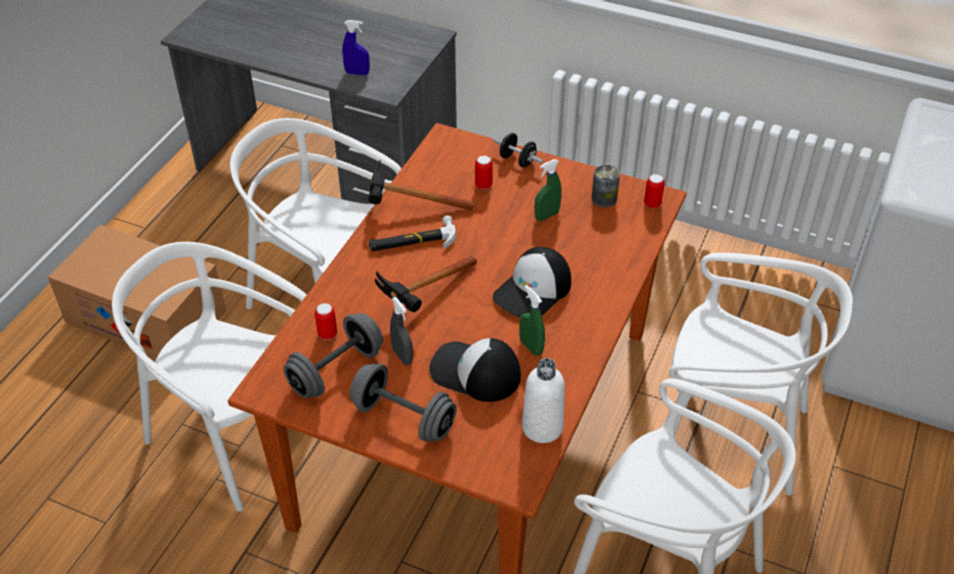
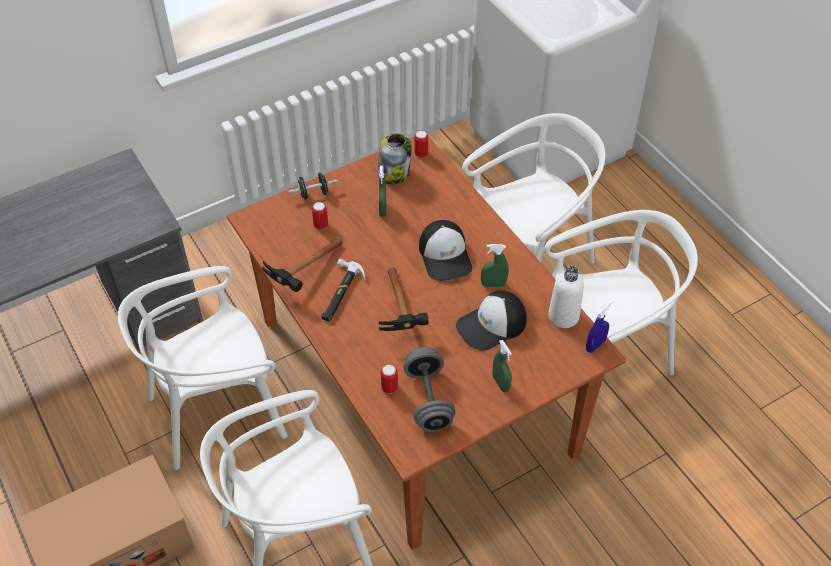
camera: 55 degrees left, 5 degrees up
blue spray bottle [342,20,370,75] -> blue spray bottle moved to [586,301,612,353]
grey dumbbell [350,363,457,442] -> green spray bottle [492,340,512,392]
grey spray bottle [390,297,413,365] -> none
can [592,165,620,207] -> jar [378,134,412,184]

